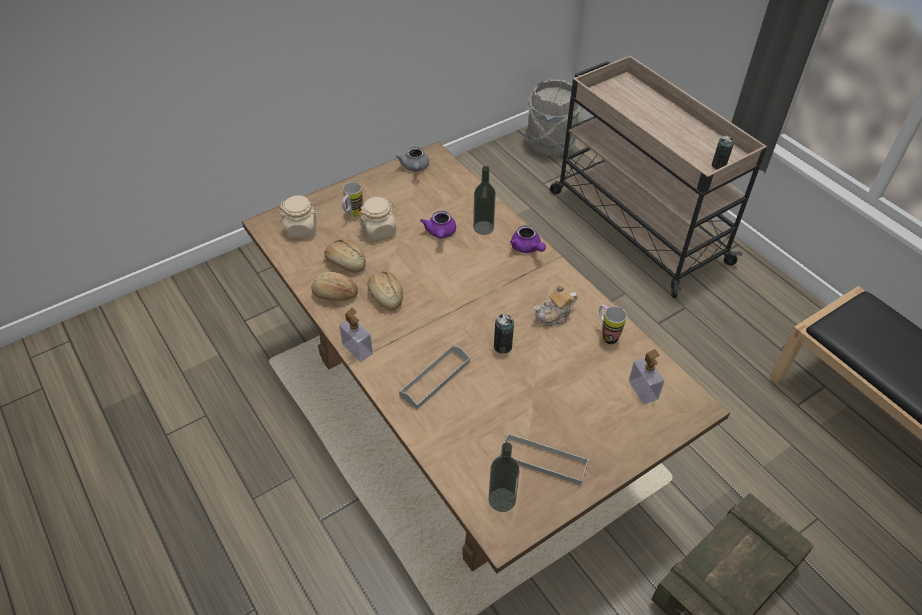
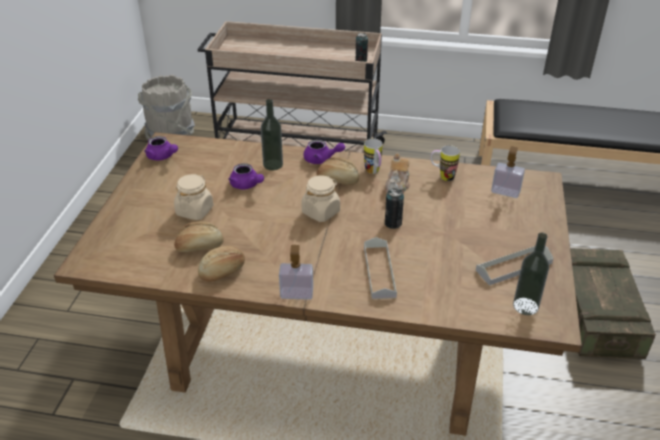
camera: 45 degrees left, 10 degrees down
beige jar [279,195,318,238] -> beige jar moved to [302,175,340,222]
mug [342,182,363,217] -> mug moved to [364,138,383,174]
bread [368,271,403,310] -> bread moved to [316,157,359,185]
grey teapot [396,147,429,172] -> purple teapot [144,136,178,161]

